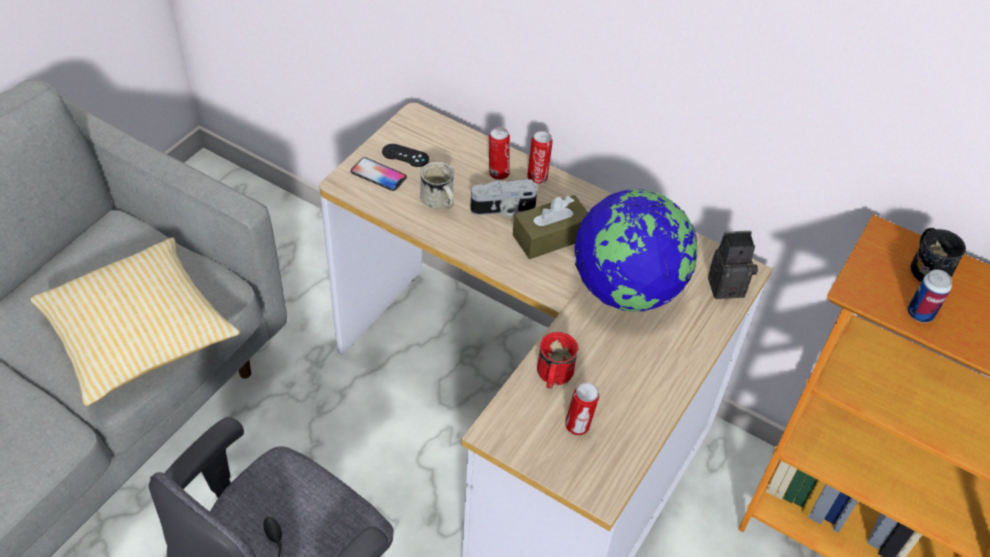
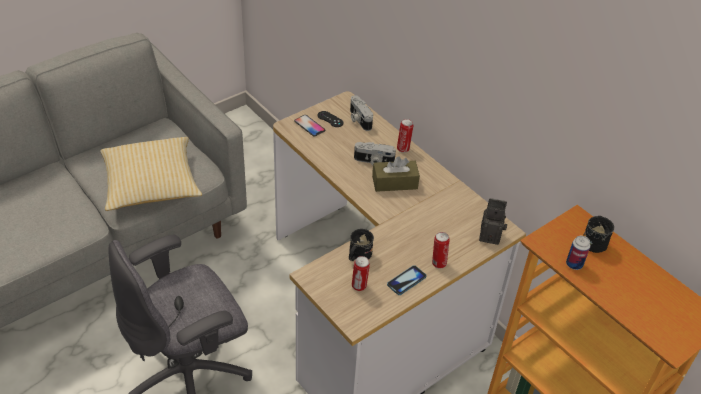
camera: 20 degrees right, 5 degrees down
white mug [420,161,454,209] -> none
can [489,127,510,180] -> can moved to [432,232,450,269]
red mug [537,332,578,389] -> black mug [349,229,374,261]
globe [574,189,698,311] -> none
none -> camera [350,95,373,131]
none -> phone [387,265,427,295]

